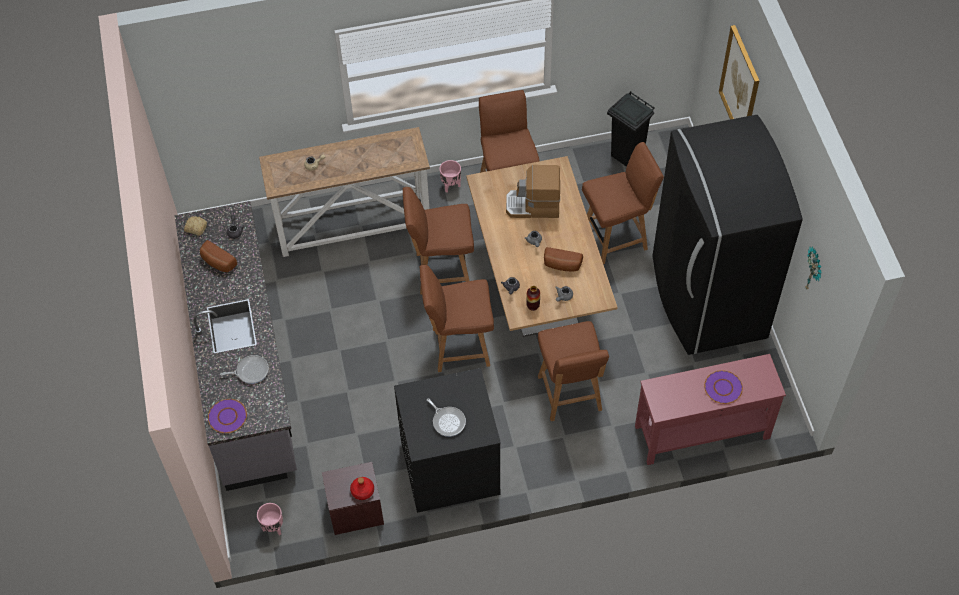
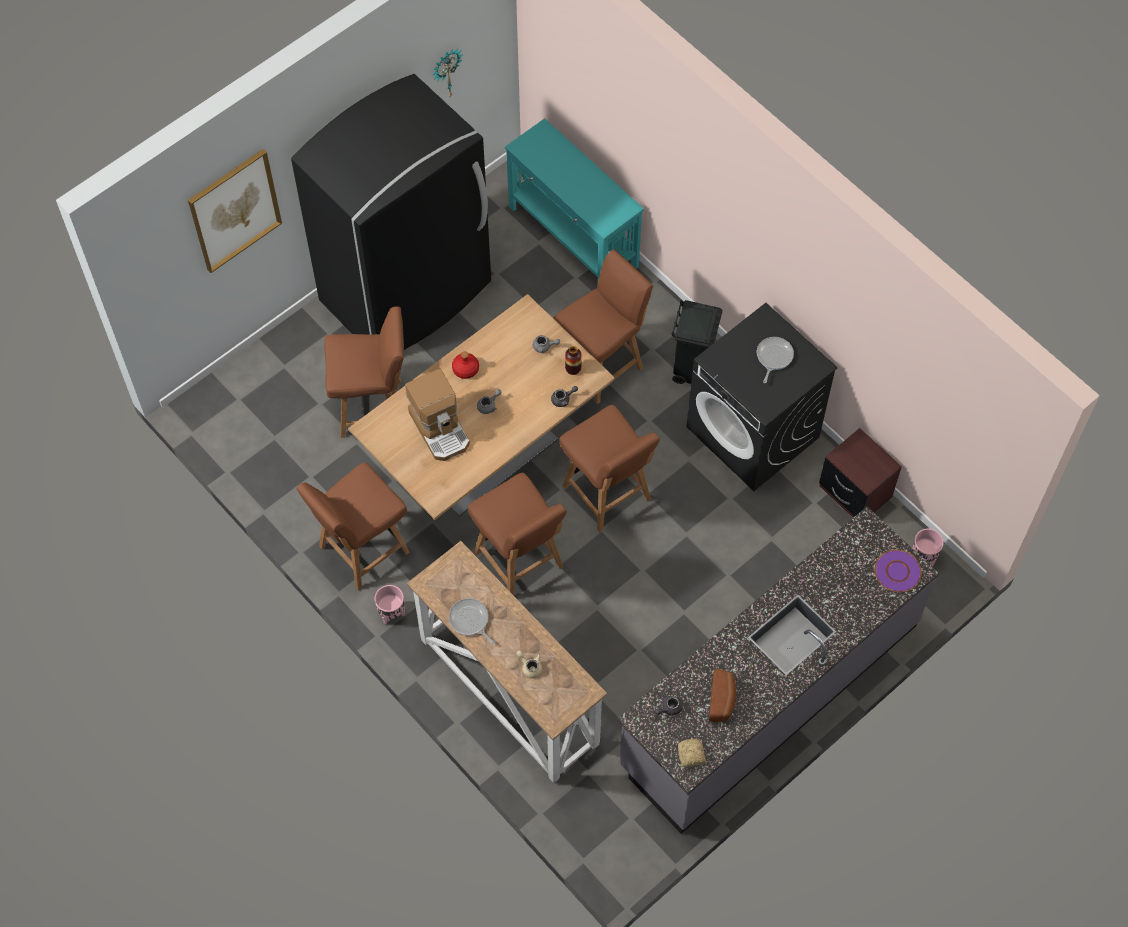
camera: 120 degrees left, 5 degrees up
frying pan [220,355,269,384] -> frying pan moved to [449,598,495,645]
red bottle [350,477,374,500] -> red bottle moved to [452,351,479,379]
bread [544,247,583,271] -> none
brown chair [582,142,664,264] -> brown chair turned 135 degrees clockwise [324,306,404,438]
black trash can [607,91,655,167] -> black trash can moved to [671,300,722,384]
red console table [635,354,786,465] -> turquoise console table [505,118,644,284]
purple plate [704,370,743,404] -> none

